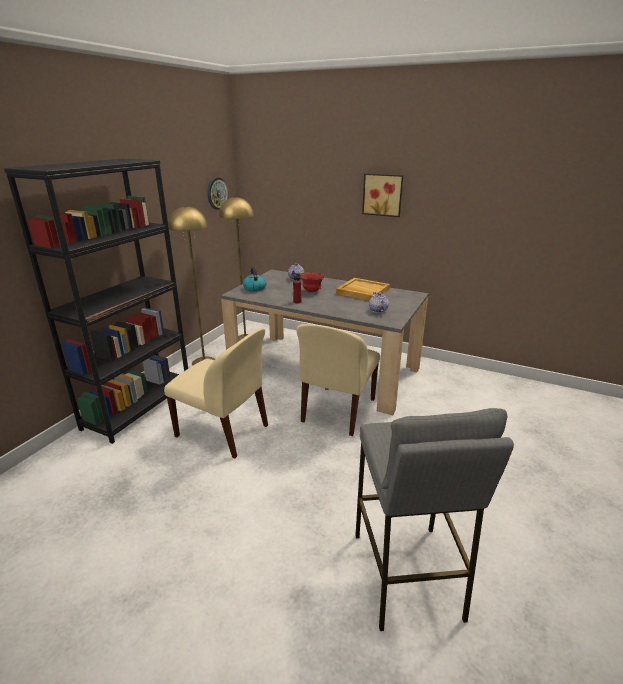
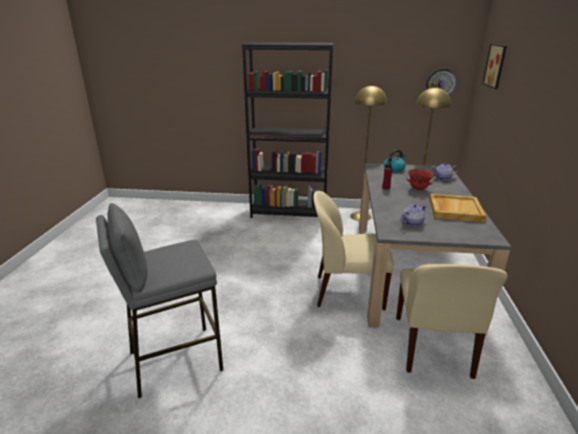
camera: 70 degrees right, 0 degrees up
beige chair [164,328,268,458] -> beige chair moved to [396,264,508,379]
picture [362,173,403,217] -> picture moved to [482,44,507,89]

